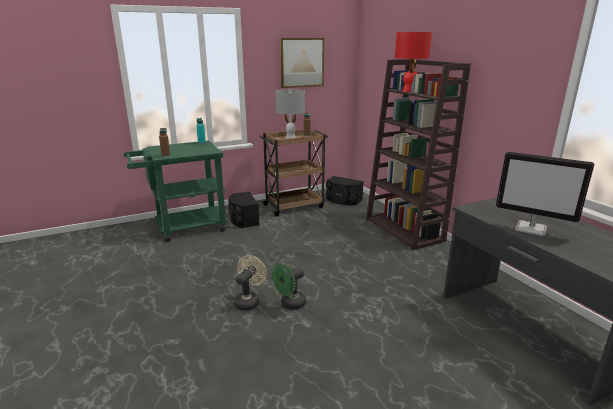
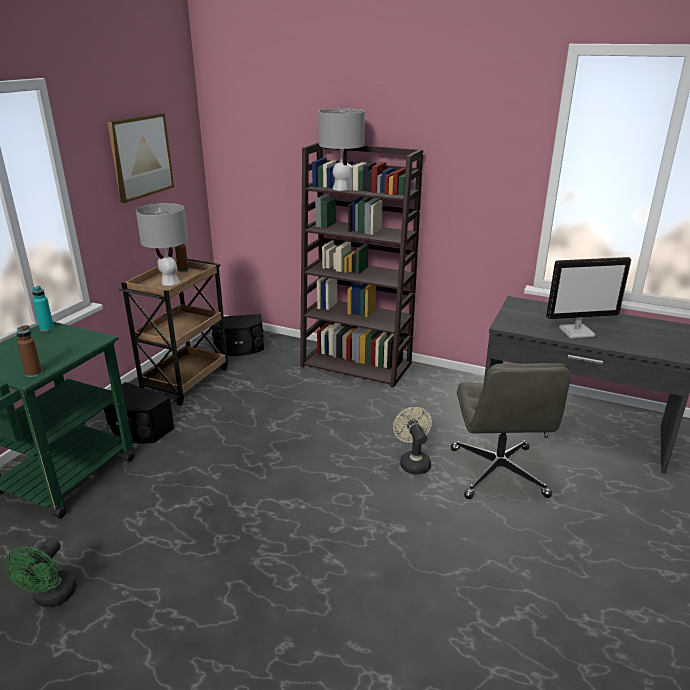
camera: 40 degrees left, 5 degrees up
beige fan [234,255,267,311] -> beige fan moved to [393,407,432,474]
green fan [272,263,306,310] -> green fan moved to [5,538,77,607]
red table lamp [395,31,432,92] -> grey table lamp [318,108,365,191]
none -> grey office chair [451,363,571,499]

